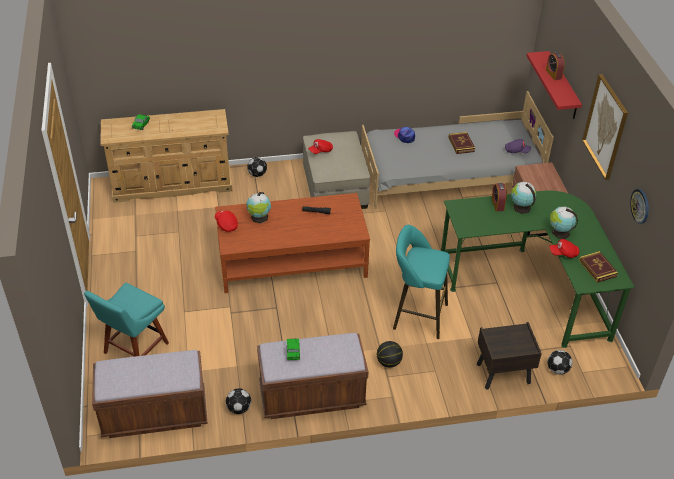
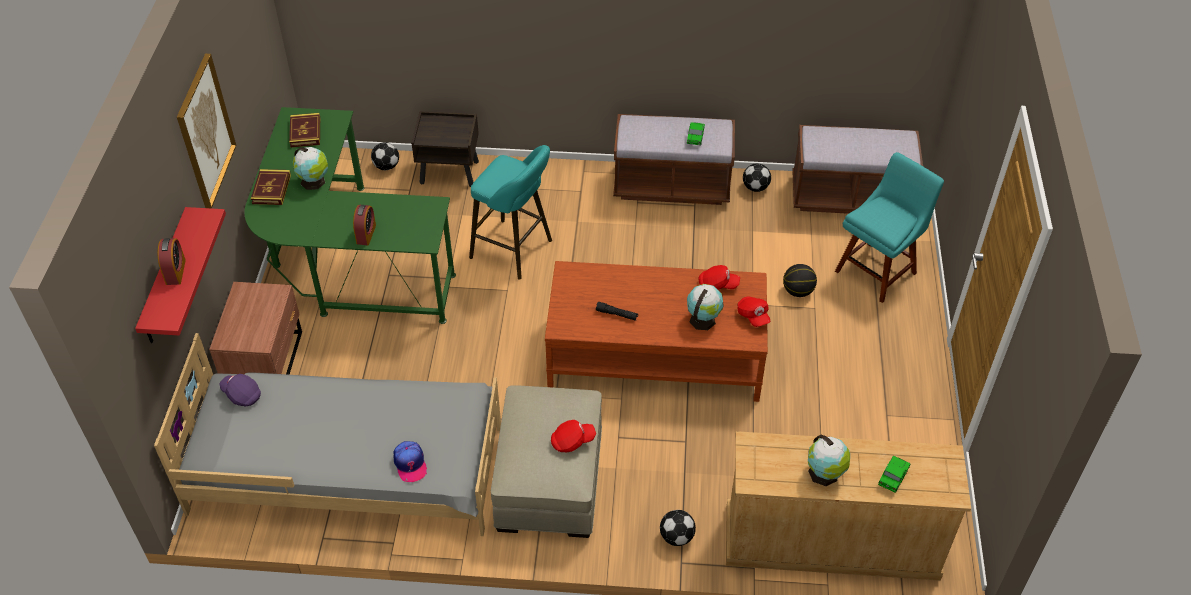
camera: 165 degrees left, 5 degrees up
basketball [377,341,403,368] -> basketball moved to [783,264,817,297]
book [448,132,475,154] -> book moved to [251,169,291,205]
globe [511,182,536,214] -> globe moved to [808,435,850,486]
red cap [549,239,579,258] -> red cap moved to [698,265,740,290]
wall clock [630,189,649,224] -> none

